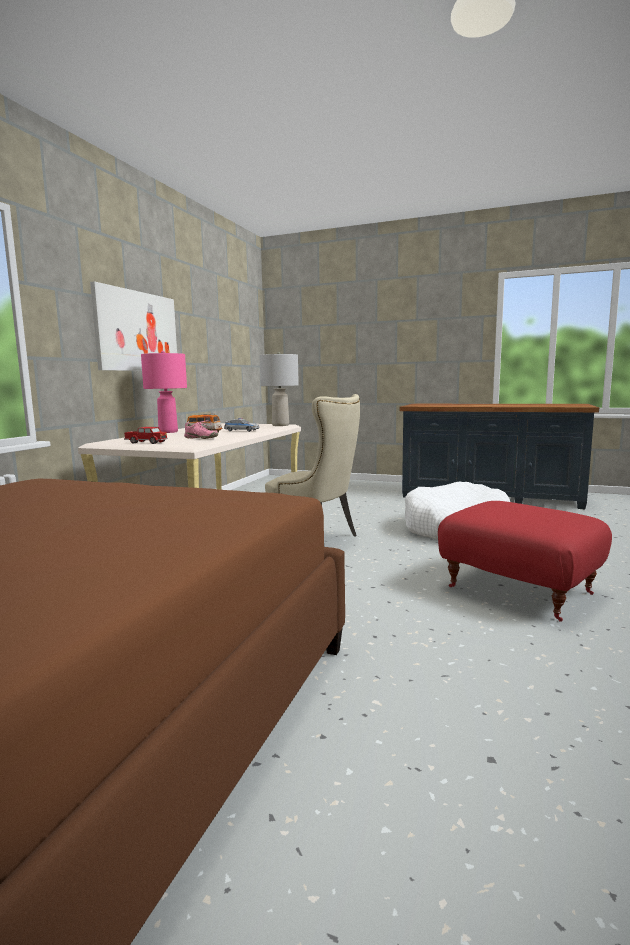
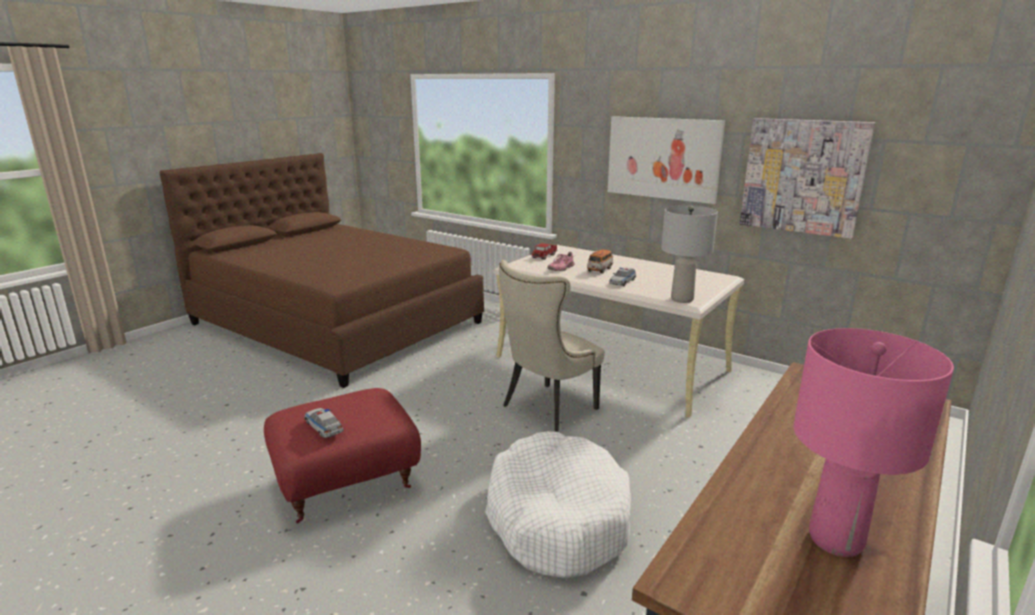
camera: 105 degrees right, 10 degrees up
pink table lamp [141,351,187,433] -> pink table lamp moved to [793,328,954,557]
none -> toy car [304,408,344,438]
none -> picture [740,118,875,239]

